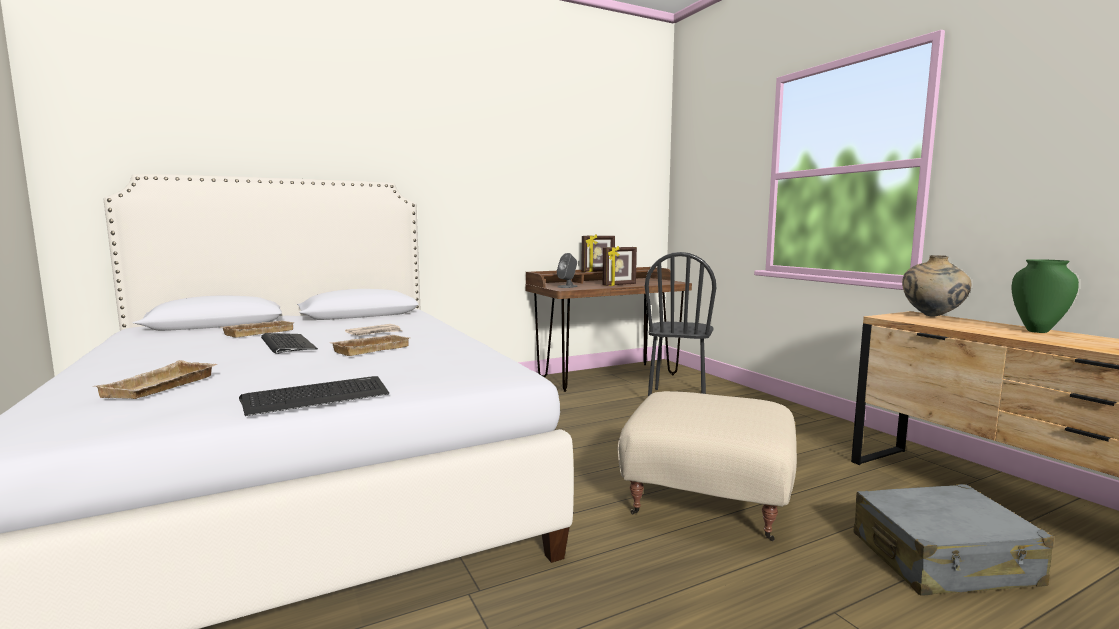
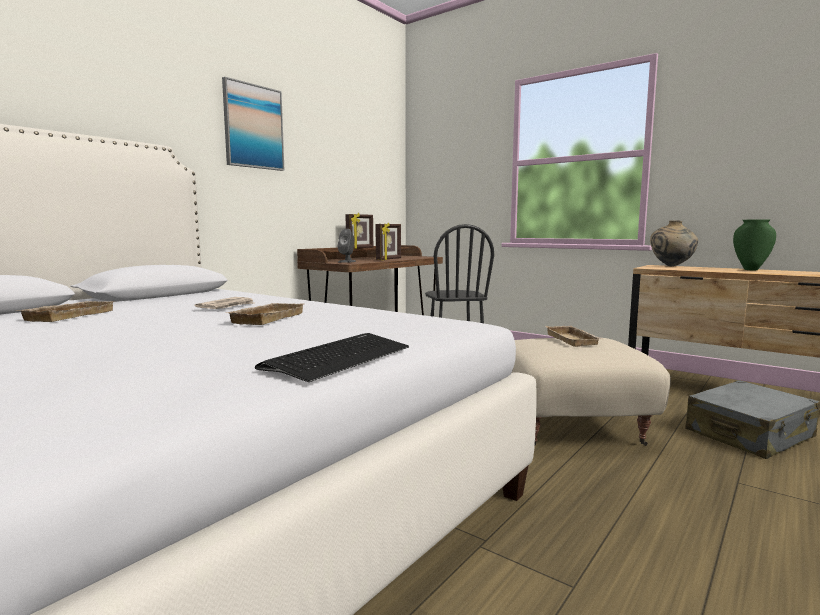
camera: 25 degrees left, 0 degrees up
beige tray [96,360,217,399] -> beige tray moved to [545,326,602,347]
keyboard [261,333,318,354] -> none
none -> picture [222,77,284,171]

